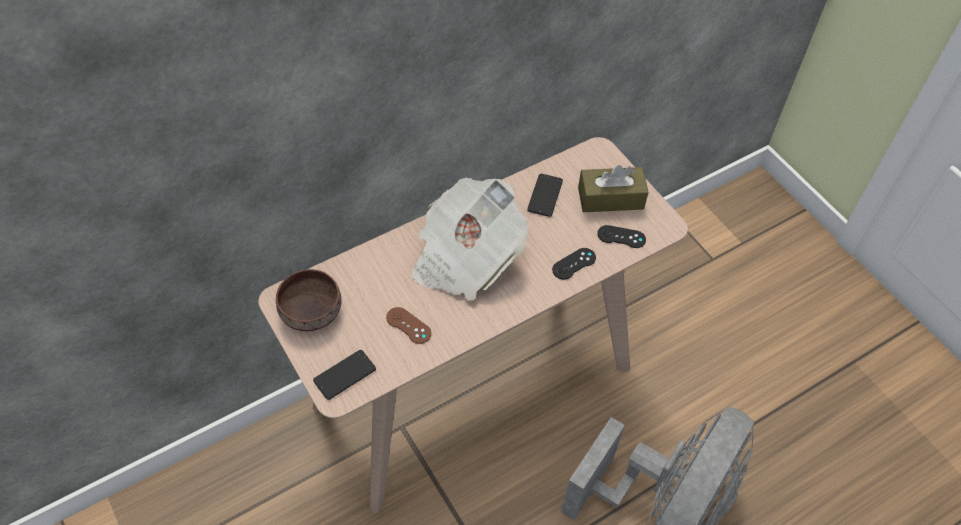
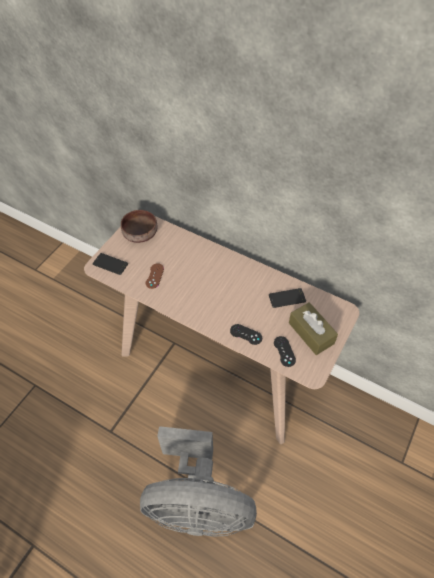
camera: 65 degrees right, 0 degrees up
newspaper [412,177,528,300] -> none

